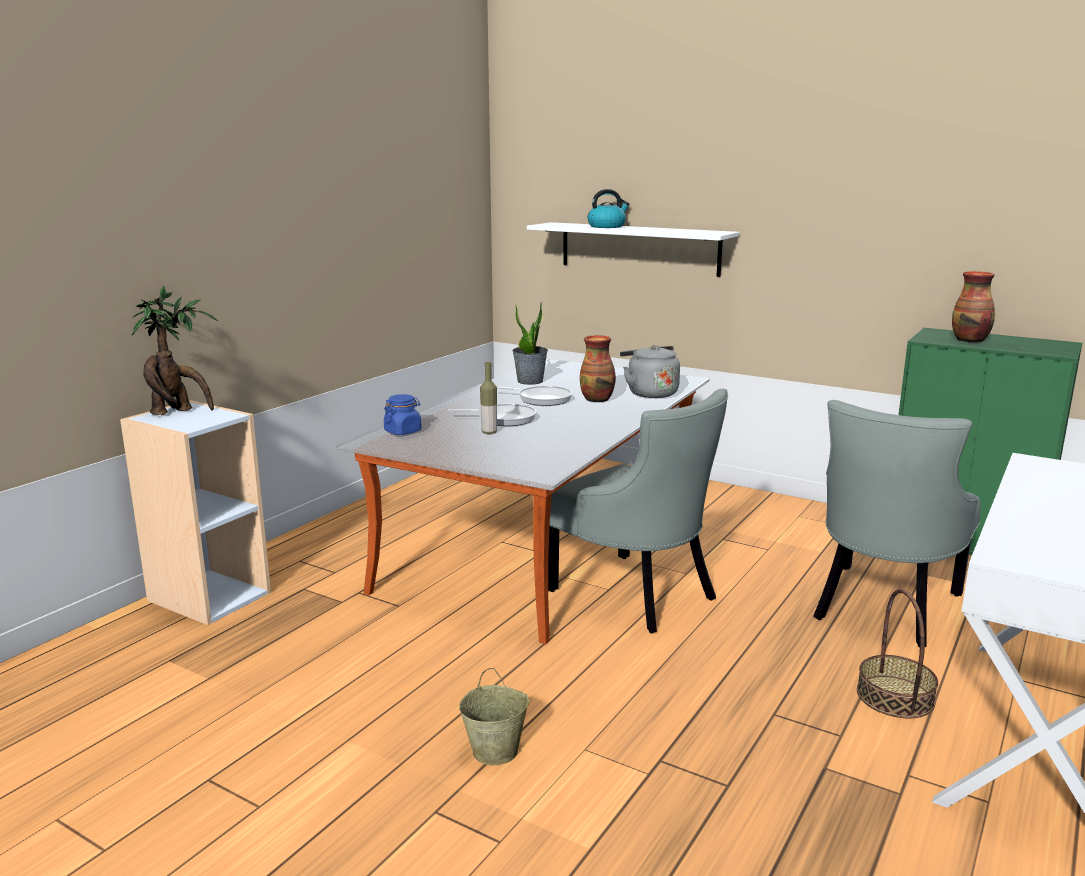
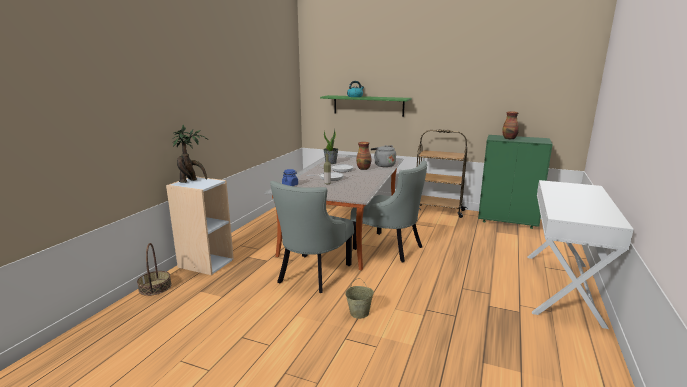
camera: 10 degrees left, 0 degrees up
white shelf [527,222,739,277] -> green shelf [320,95,412,117]
grey chair [813,400,981,647] -> grey chair moved to [270,181,355,293]
basket [857,589,938,718] -> basket moved to [137,243,172,296]
none -> brown cart [417,129,468,218]

